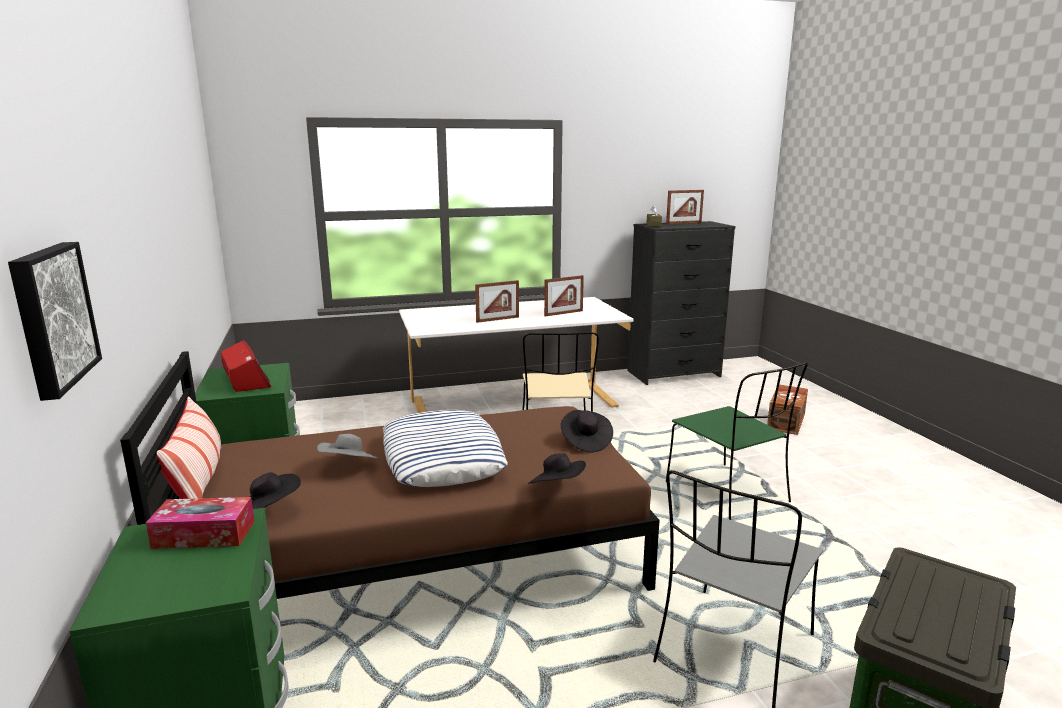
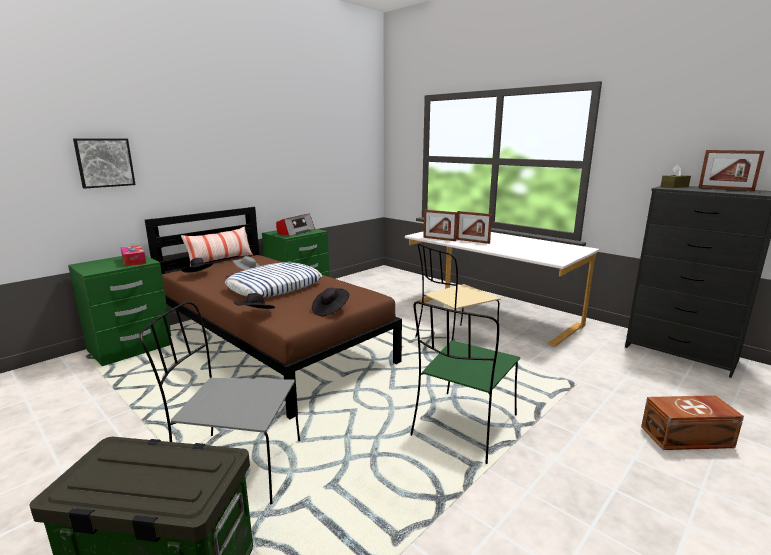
camera: 60 degrees right, 0 degrees up
picture frame [544,275,584,317] -> picture frame moved to [423,210,458,241]

